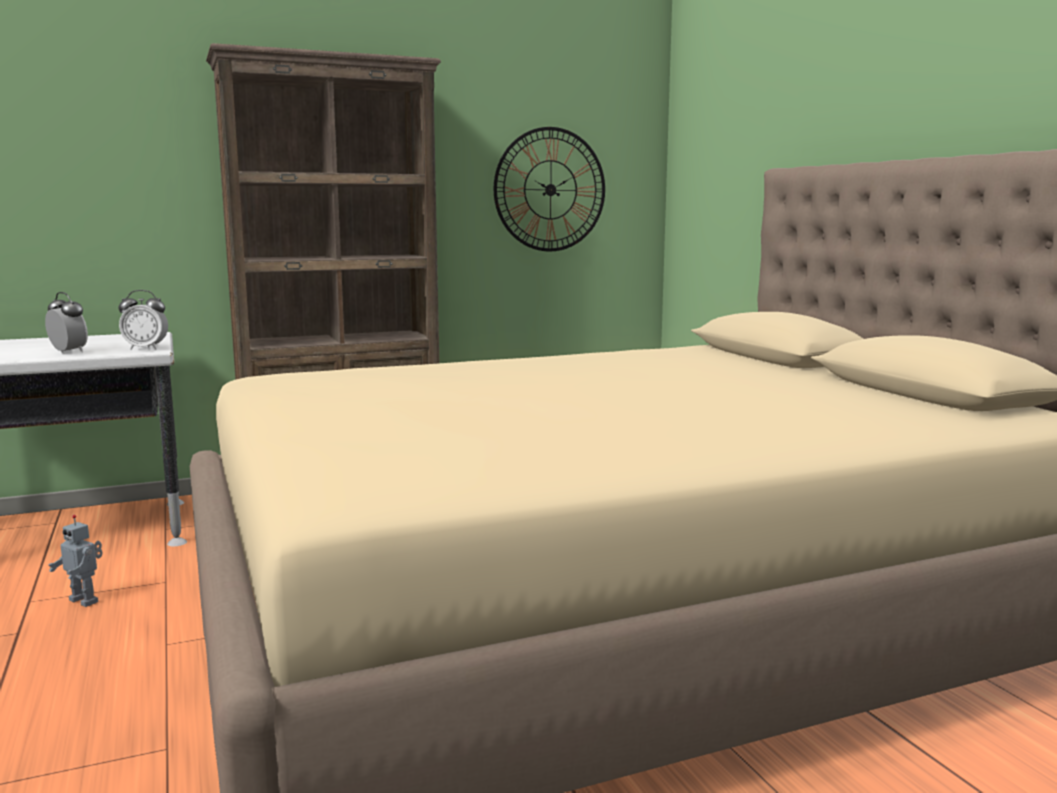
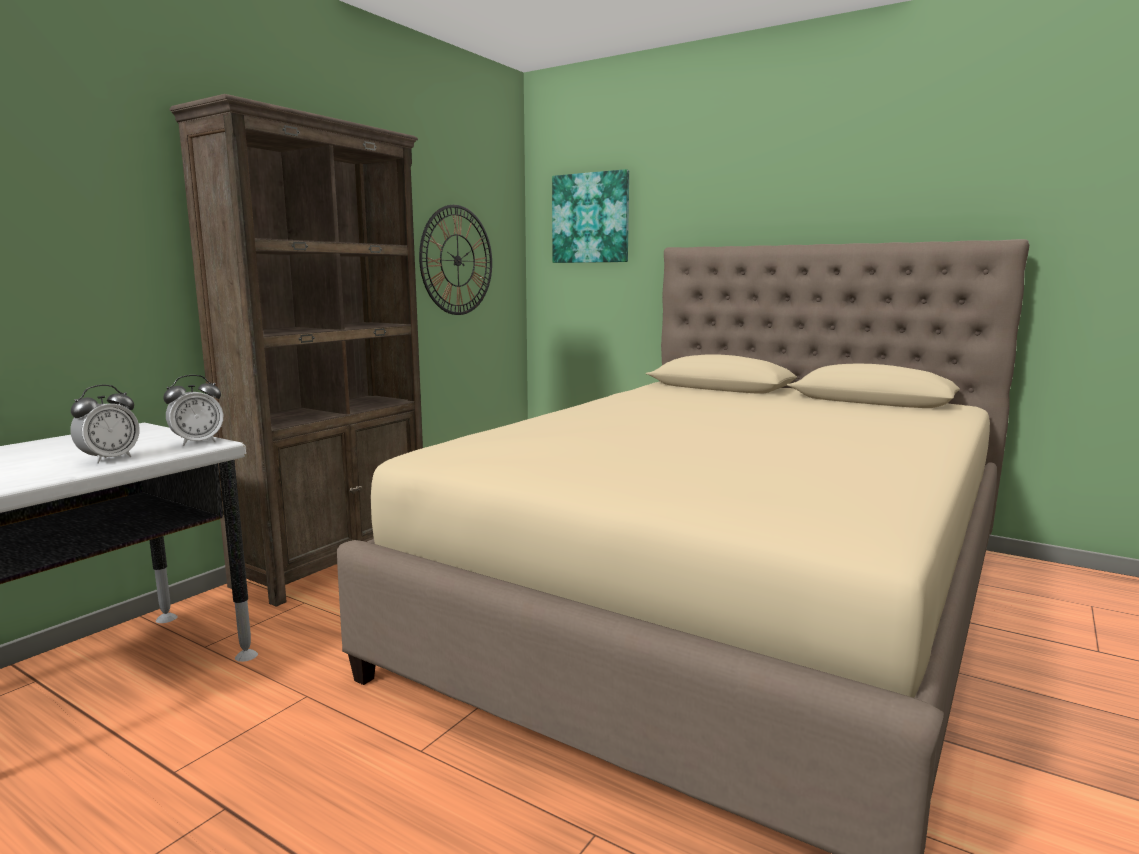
camera: 35 degrees left, 0 degrees up
alarm clock [45,292,88,353] -> alarm clock turned 120 degrees clockwise [70,385,140,464]
toy robot [48,515,103,607] -> none
none -> picture [552,169,629,263]

